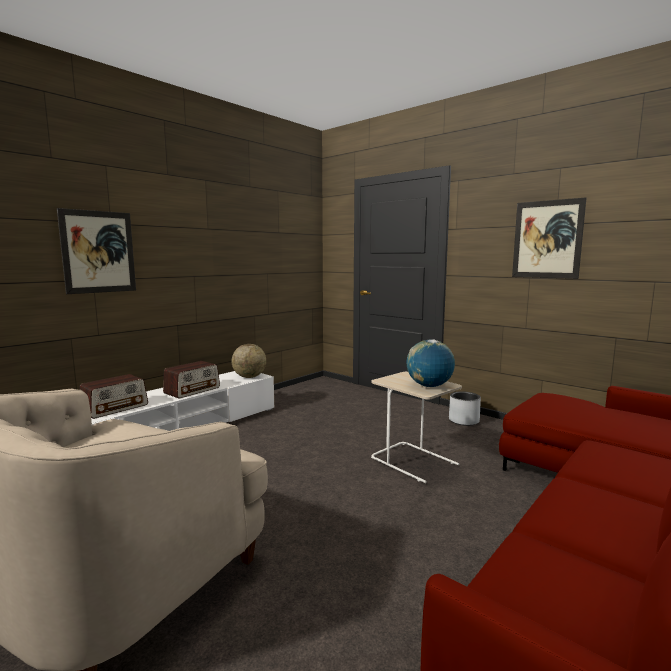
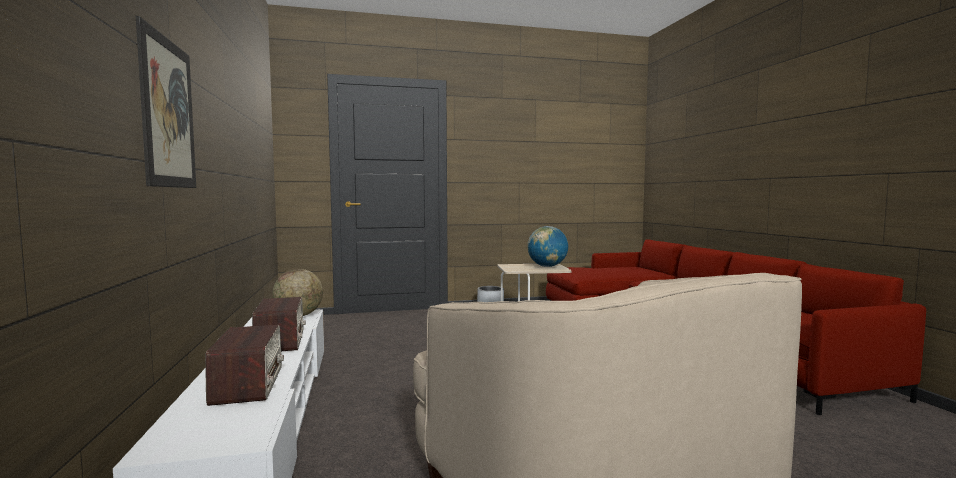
camera: 55 degrees left, 5 degrees down
picture [512,198,586,279] -> none

